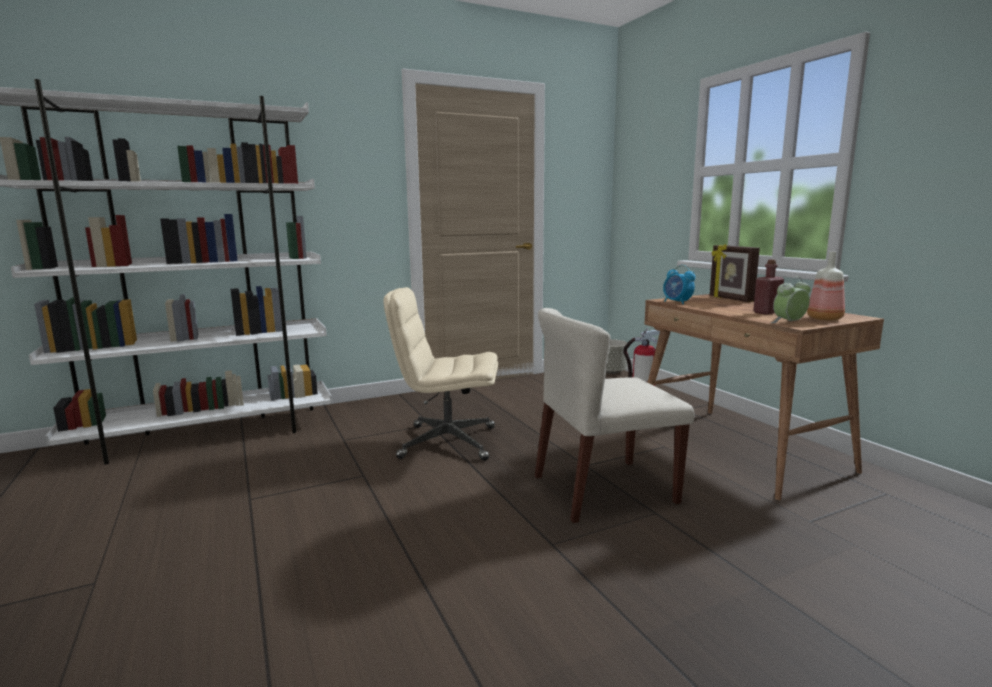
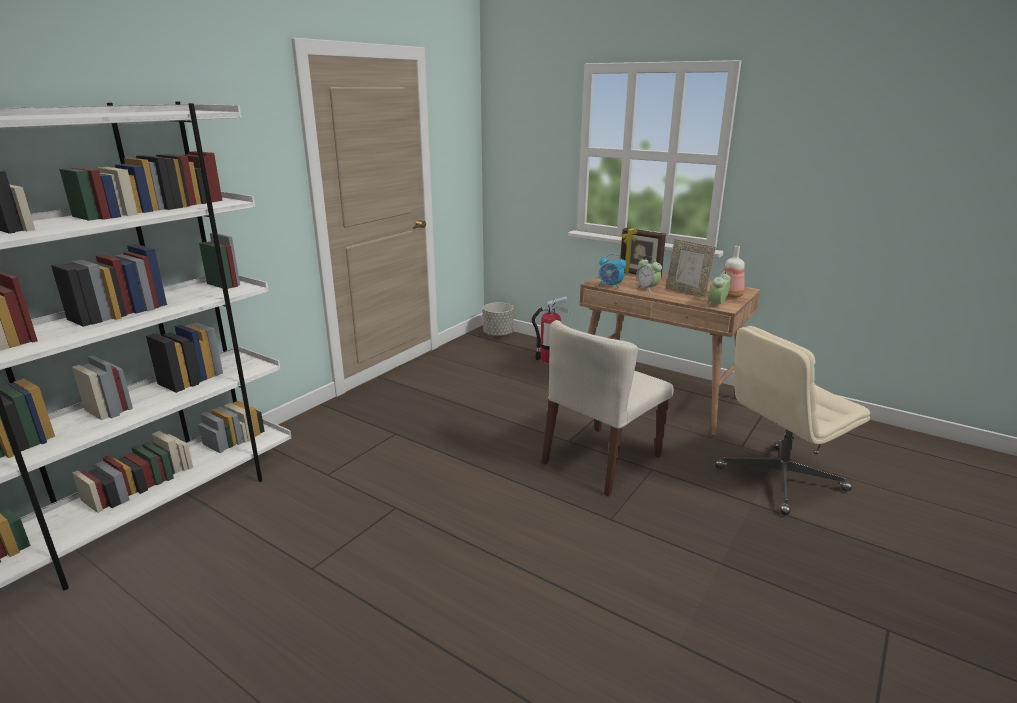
camera: 30 degrees left, 10 degrees up
beige office chair [384,287,498,461] -> beige office chair moved to [715,326,870,515]
red bottle [753,259,784,314] -> picture frame [666,239,716,298]
none -> alarm clock [635,256,662,293]

